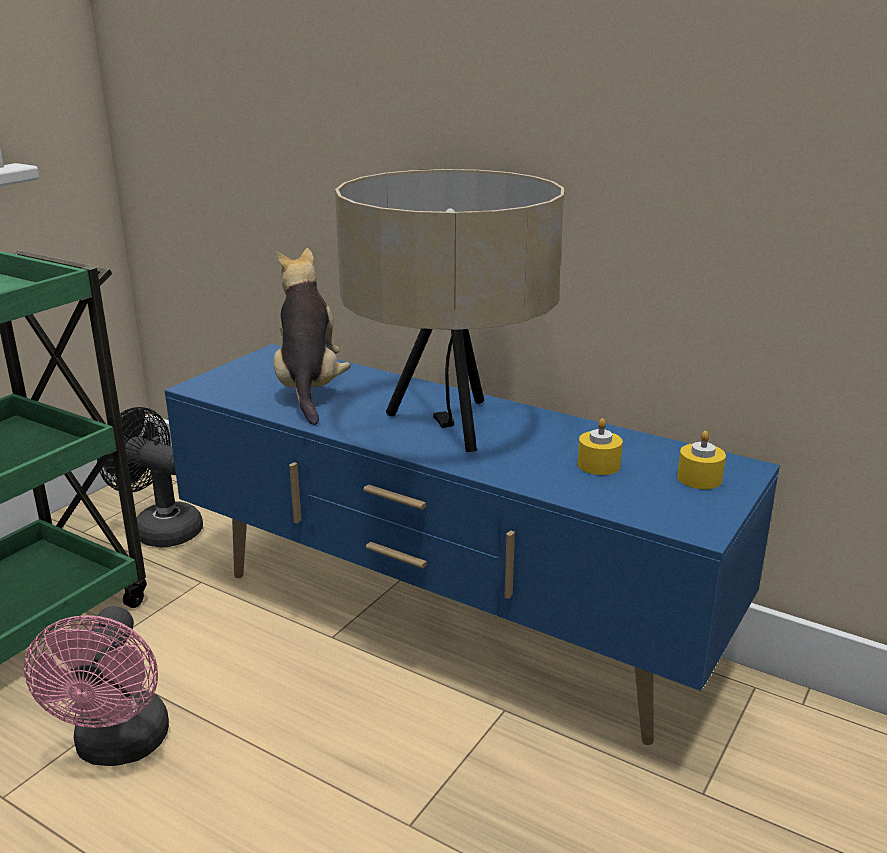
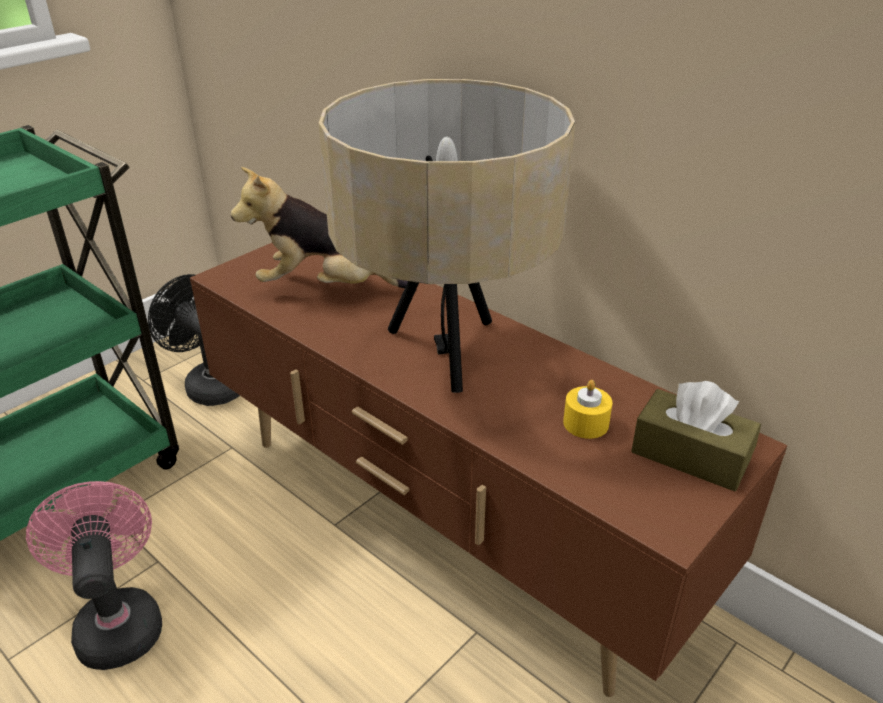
camera: 10 degrees right, 10 degrees up
pink fan [24,606,169,766] -> pink fan turned 150 degrees clockwise [26,481,162,670]
blue tv stand [164,344,780,745] -> brown tv stand [190,243,787,697]
plush toy [273,248,351,425] -> plush toy turned 90 degrees counterclockwise [231,167,408,288]
yellow candle [677,431,726,489] -> brown tissue box [631,381,761,491]

